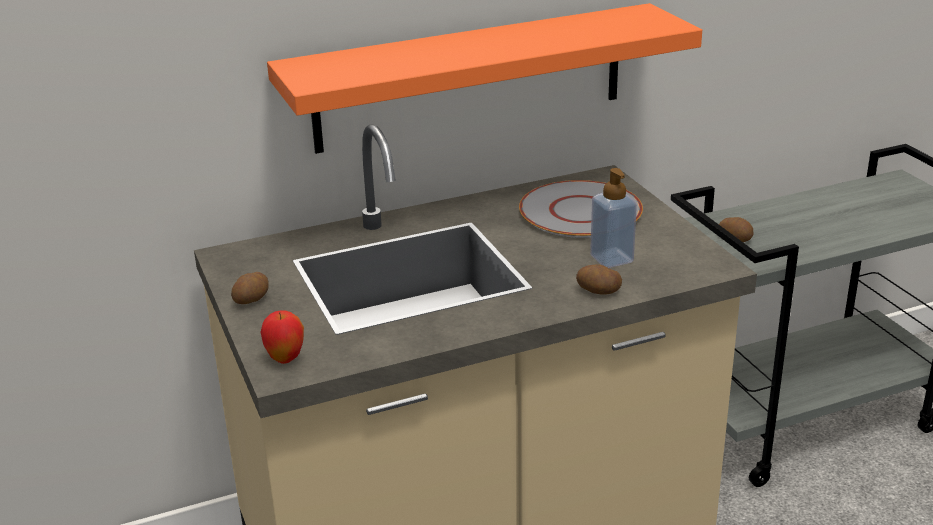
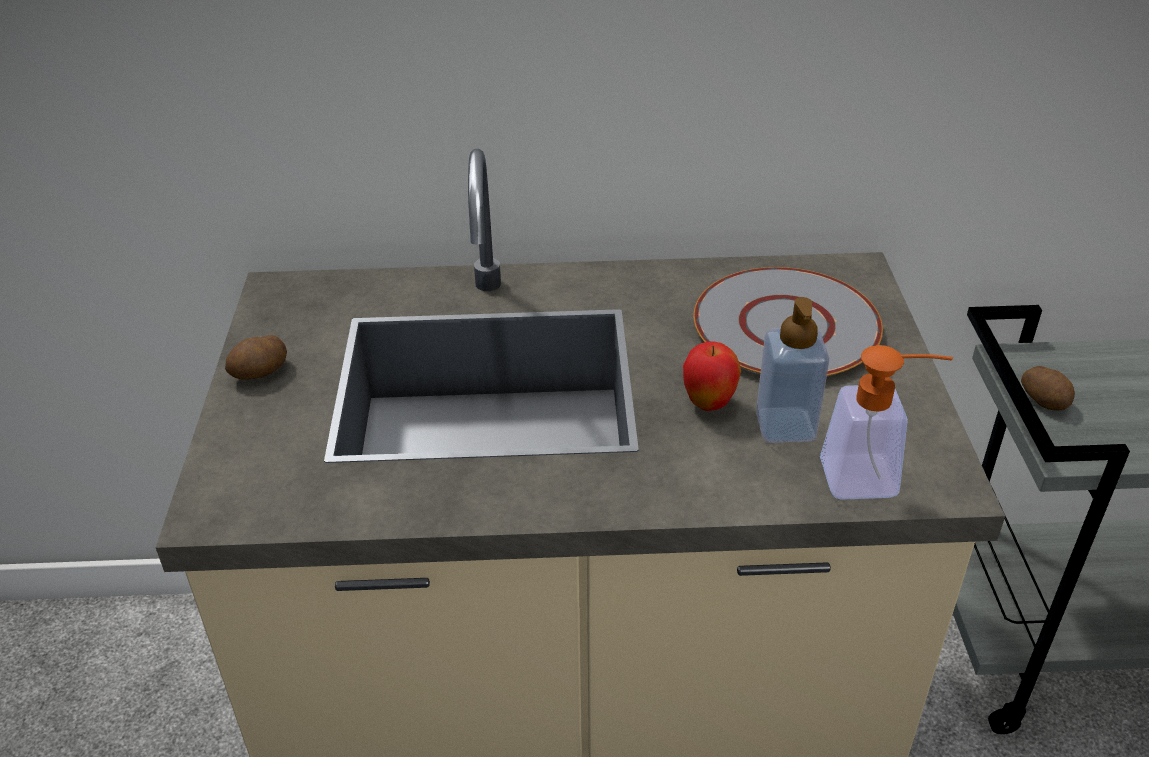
camera: 20 degrees right, 10 degrees up
apple [260,310,304,364] -> apple moved to [683,342,741,411]
orange shelf [267,3,702,154] -> none
potato [576,264,622,295] -> none
none -> soap dispenser [820,345,953,500]

